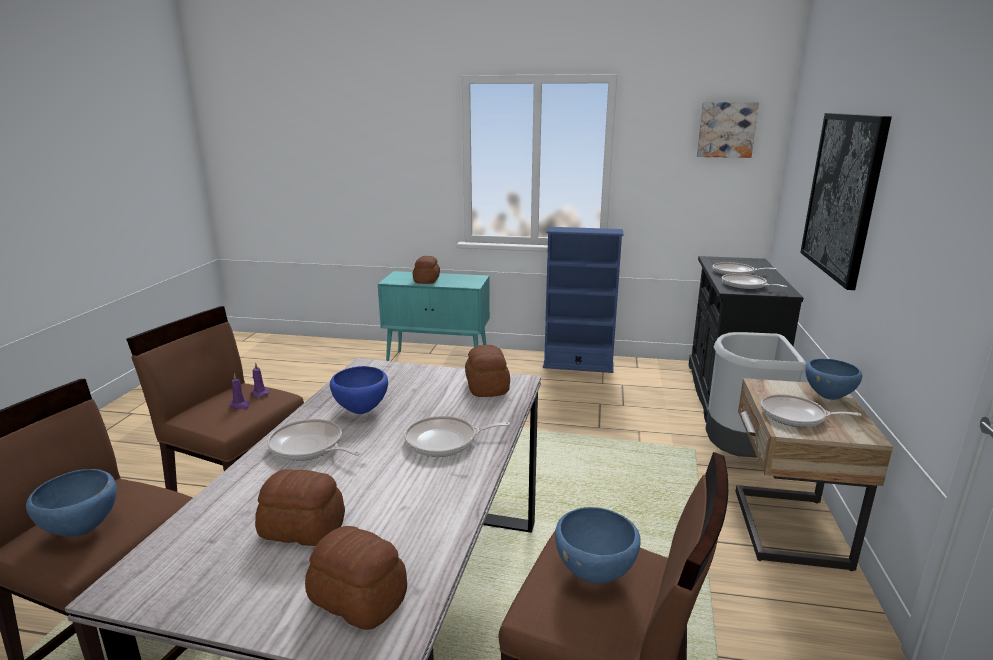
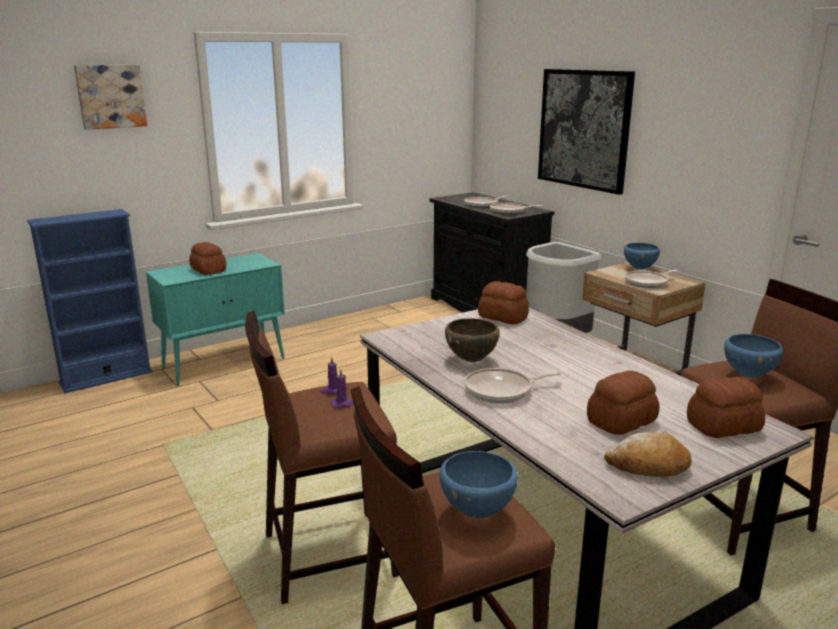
camera: 45 degrees left, 0 degrees up
blue bowl [330,366,388,414] -> brown bowl [445,318,500,362]
frying pan [404,416,510,457] -> none
blue bookcase [543,227,623,373] -> blue bookcase moved to [27,209,153,393]
picture [697,102,759,158] -> picture moved to [74,65,147,130]
none -> bread [604,432,692,477]

